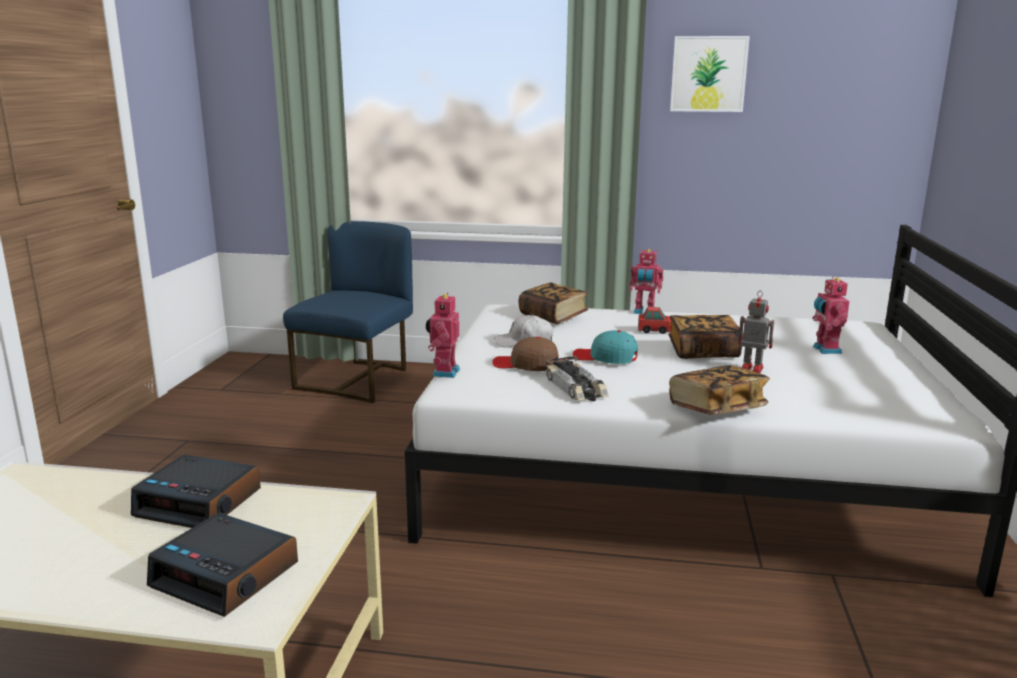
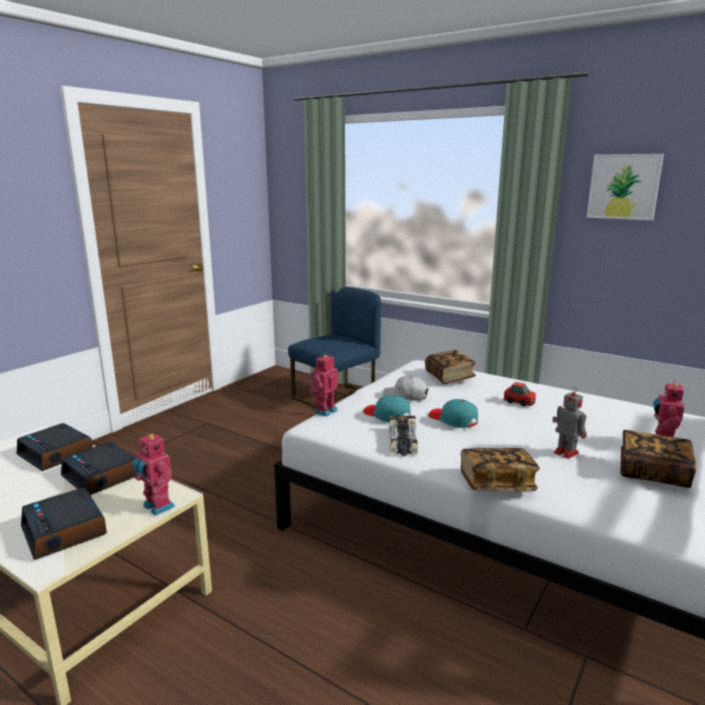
camera: 25 degrees right, 0 degrees up
brown cap [492,337,558,371] -> turquoise cap [363,395,411,423]
toy robot [630,249,663,314] -> toy robot moved to [133,433,175,516]
book [668,315,742,359] -> book moved to [620,430,697,488]
none -> alarm clock [16,423,93,471]

